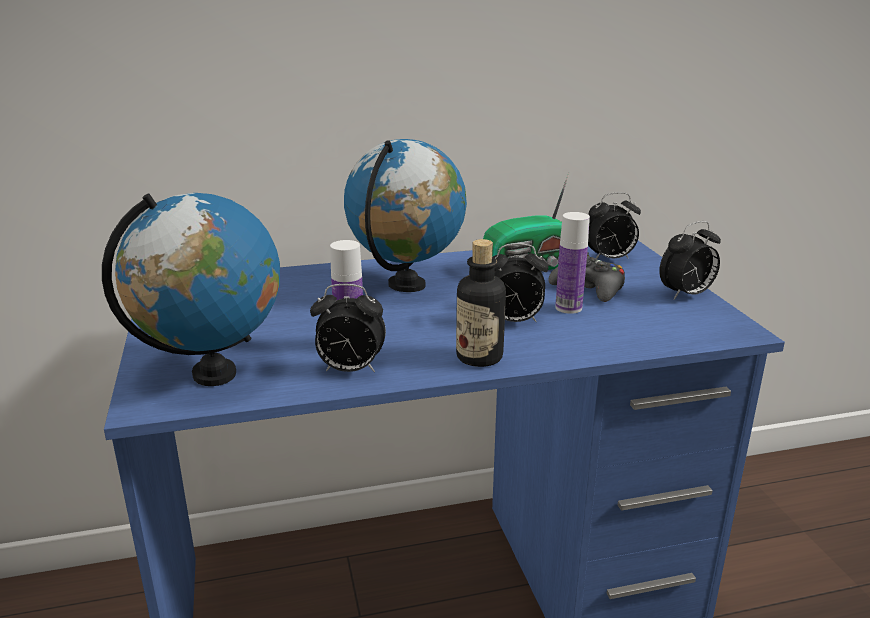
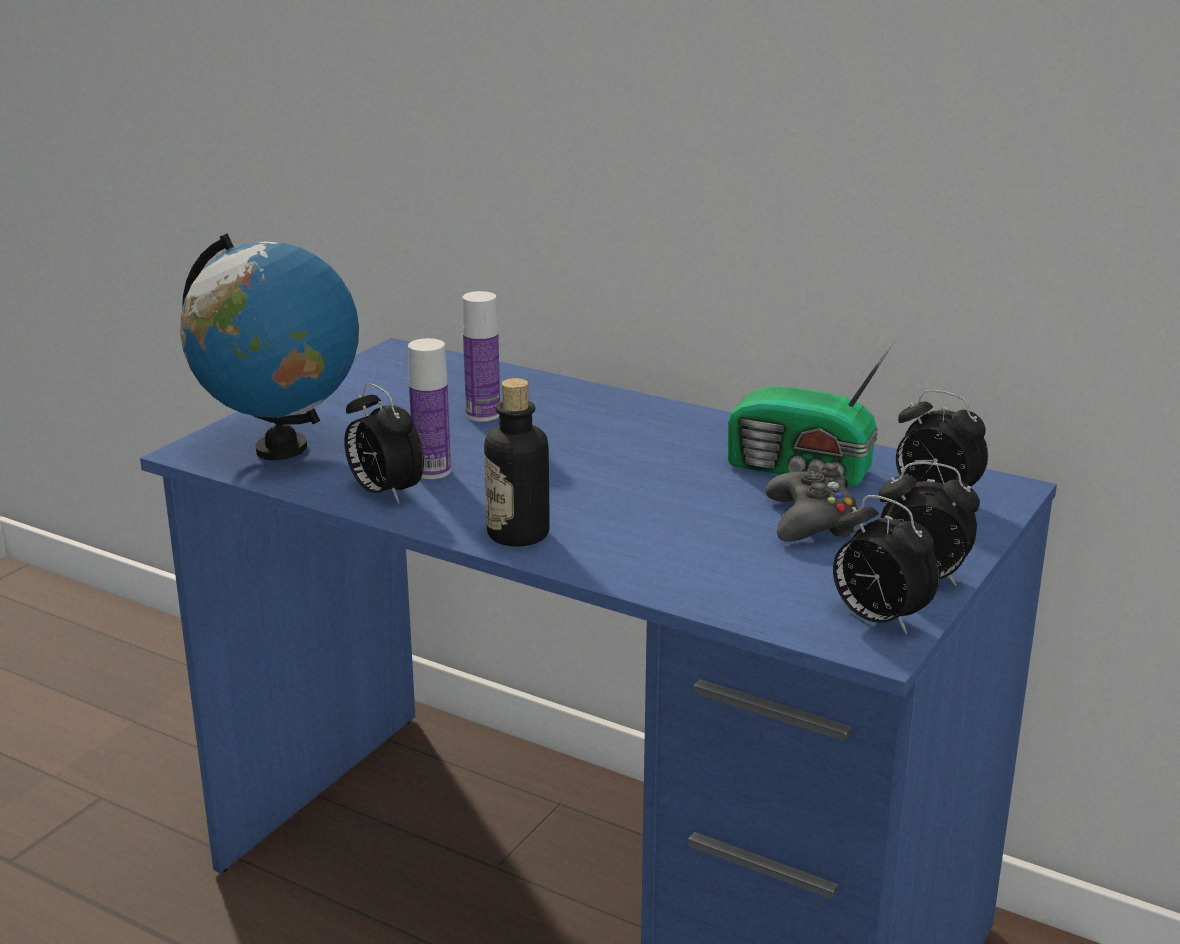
camera: 45 degrees right, 0 degrees up
globe [344,139,467,292] -> none
alarm clock [493,243,549,322] -> alarm clock moved to [833,495,940,634]
bottle [555,212,590,314] -> bottle moved to [463,291,500,422]

